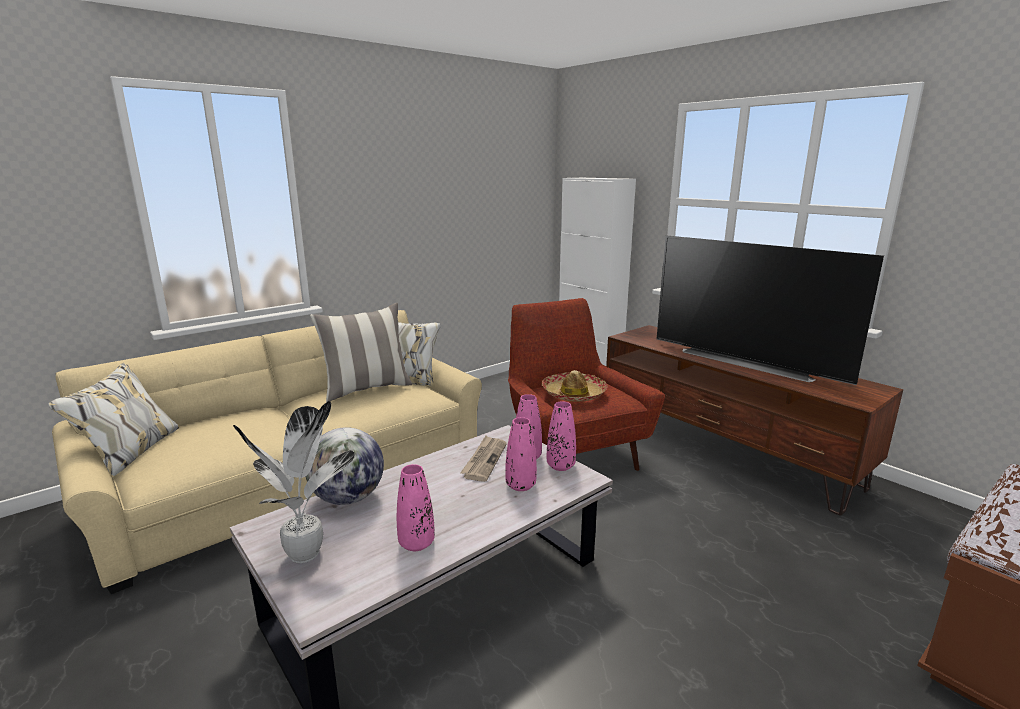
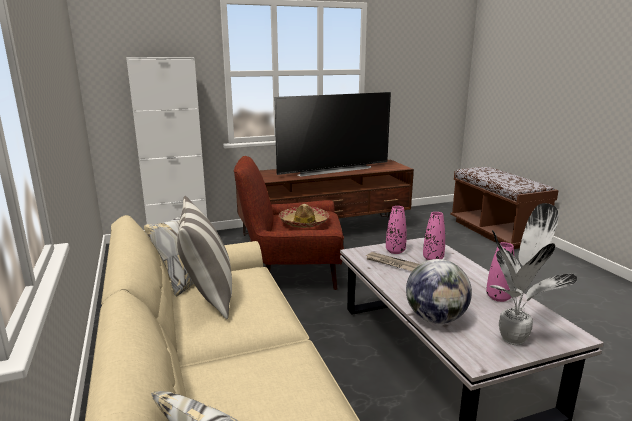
camera: 70 degrees left, 0 degrees up
pink vase [547,401,576,471] -> none

